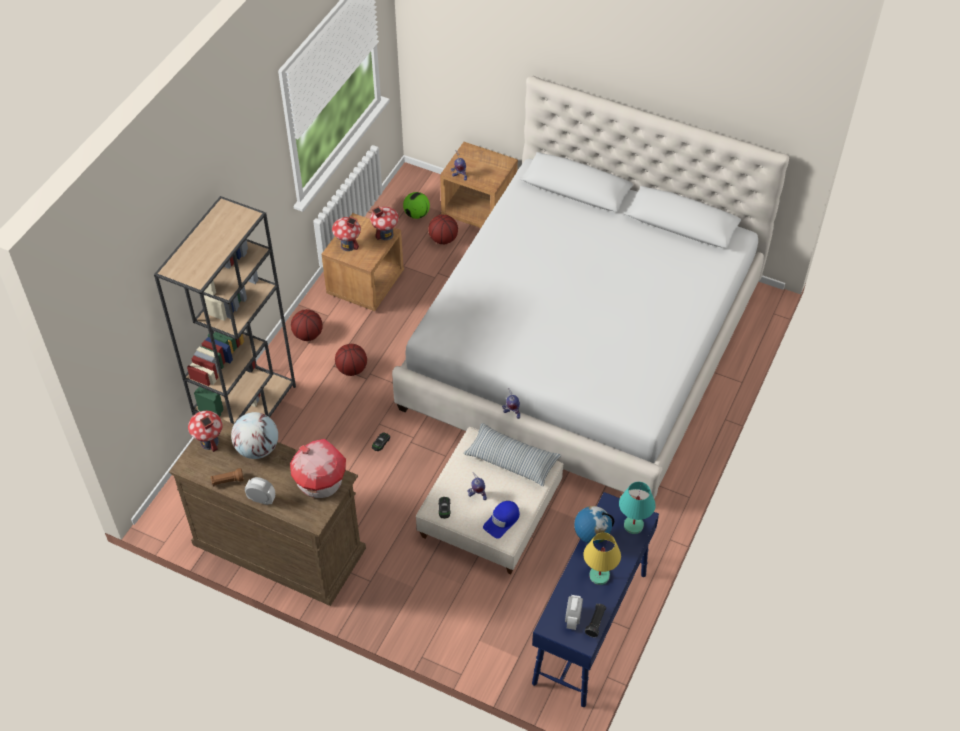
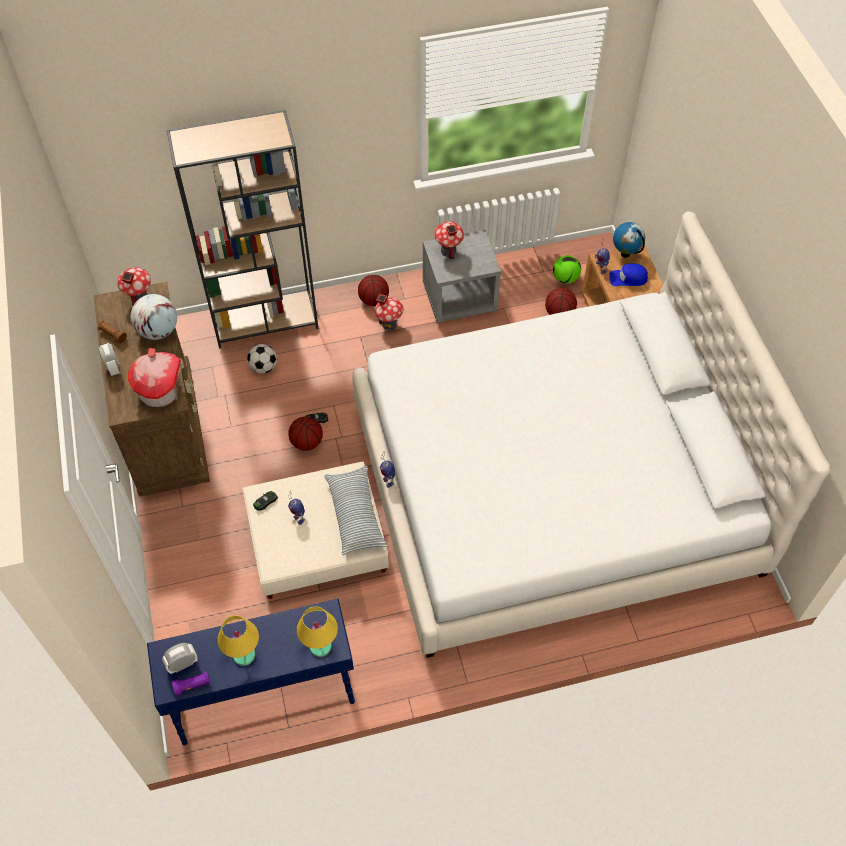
camera: 50 degrees right, 5 degrees up
brown nightstand [322,213,404,311] -> grey nightstand [423,230,501,323]
basketball [335,344,367,376] -> basketball moved to [288,416,323,451]
toy house [370,206,399,240] -> toy house moved to [375,294,404,331]
blue cap [483,501,520,539] -> blue cap moved to [609,263,648,286]
globe [574,506,614,545] -> globe moved to [613,222,645,258]
black flashlight [585,603,606,637] -> purple flashlight [172,671,210,696]
turquoise table lamp [619,482,656,534] -> yellow table lamp [297,606,338,657]
none -> football [247,344,277,374]

